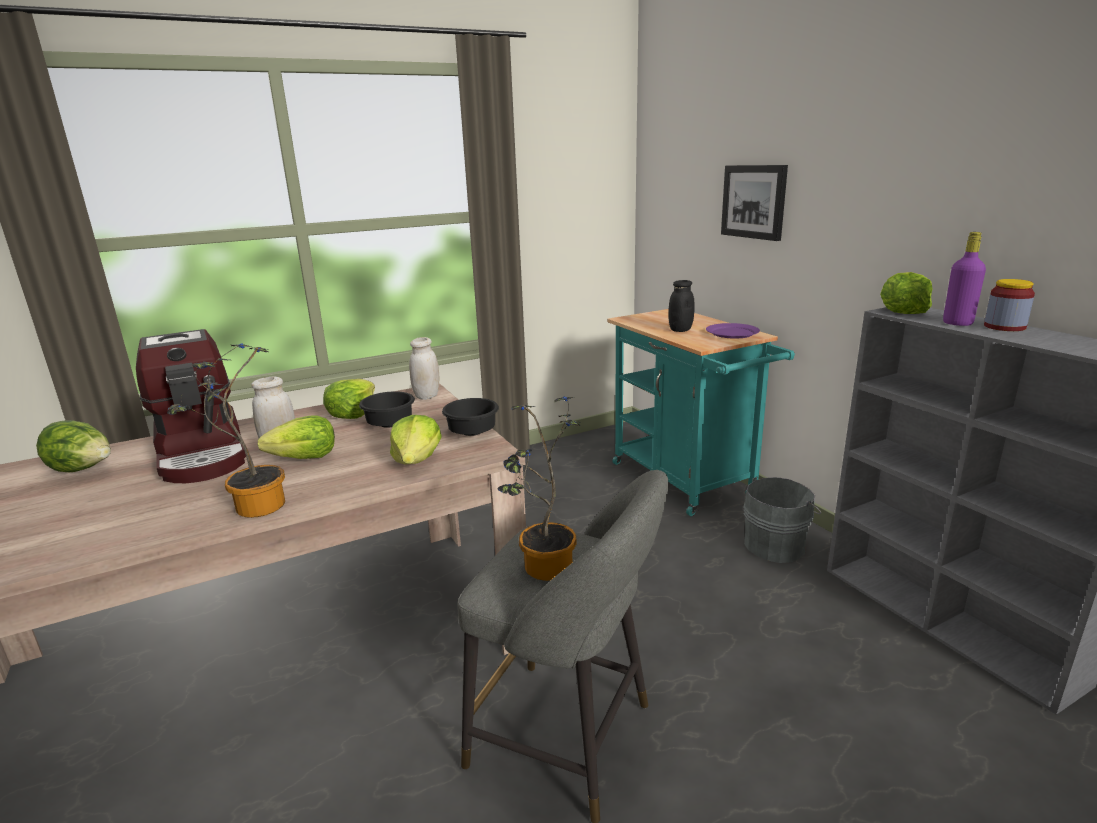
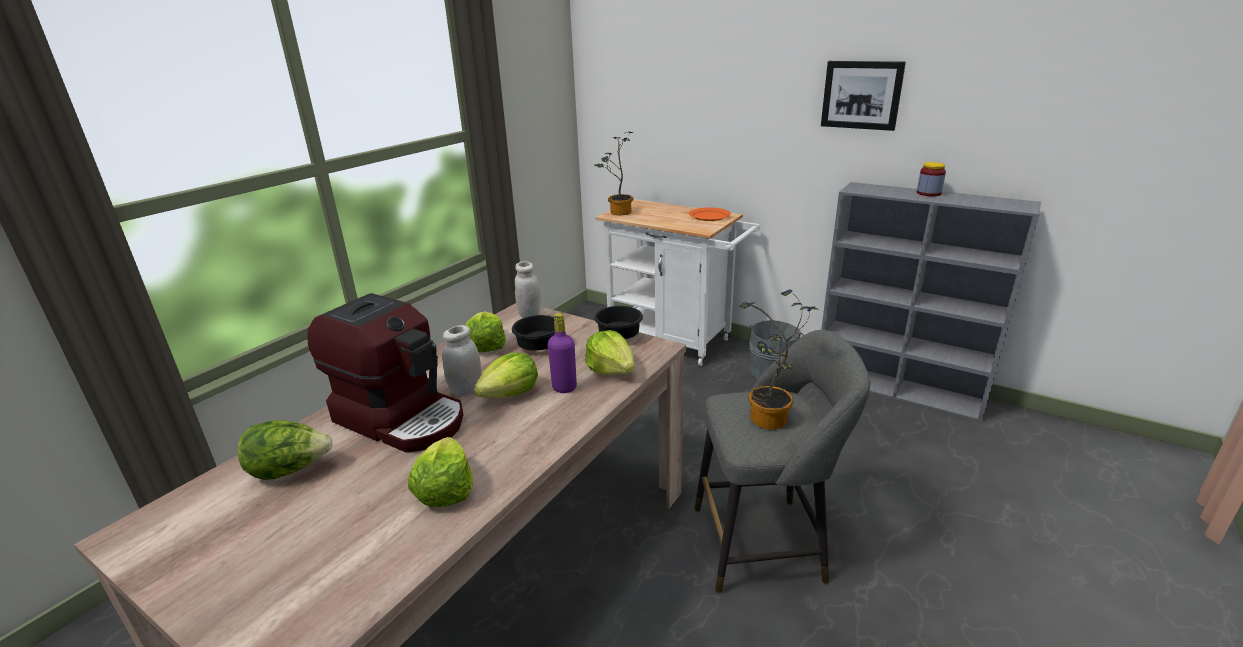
camera: 30 degrees left, 5 degrees up
potted plant [167,343,285,518] -> potted plant moved to [594,131,634,215]
turquoise cart [607,309,795,516] -> white cart [596,199,760,366]
black jar [668,280,695,332] -> none
purple plate [706,323,760,339] -> orange plate [689,207,731,221]
picture [721,165,788,241] -> picture moved to [821,61,906,131]
lettuce [880,272,933,314] -> lettuce moved to [408,437,473,507]
purple bottle [943,232,986,326] -> purple bottle moved to [548,313,577,393]

